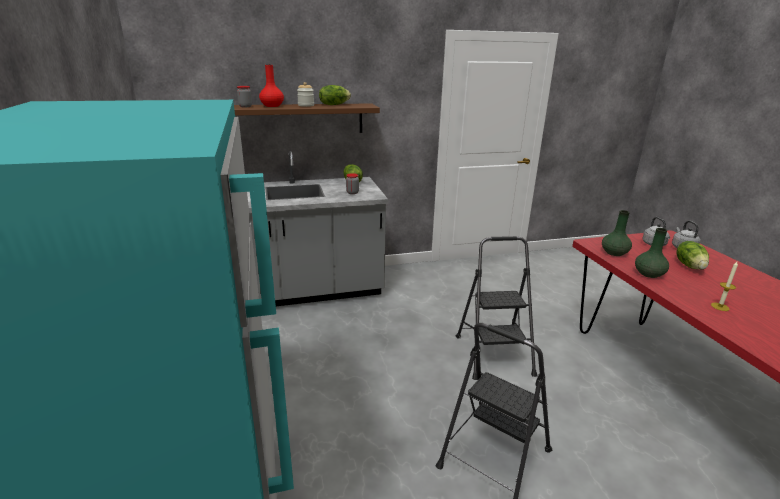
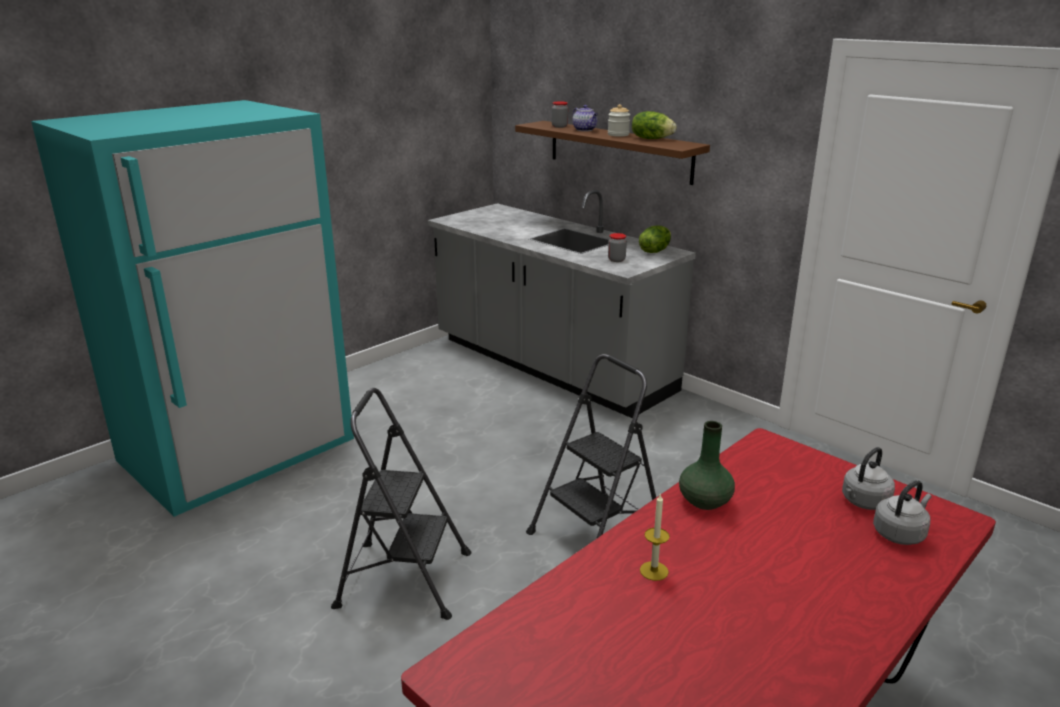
camera: 60 degrees right, 0 degrees up
red vase [259,65,284,107] -> teapot [573,105,598,131]
green vase [602,210,632,256] -> none
lettuce [676,241,709,270] -> none

